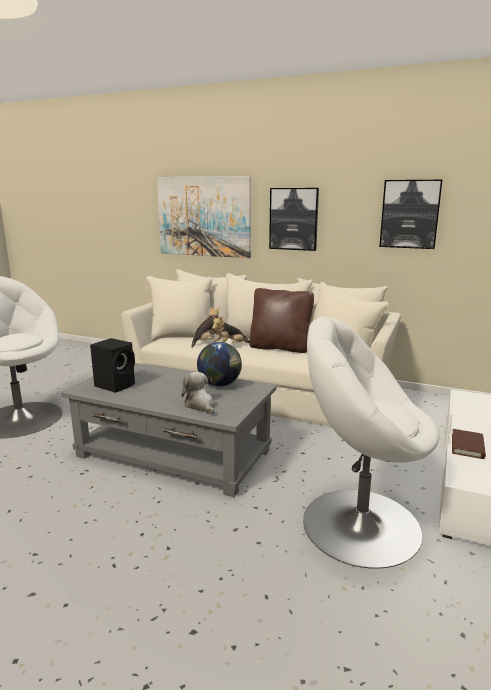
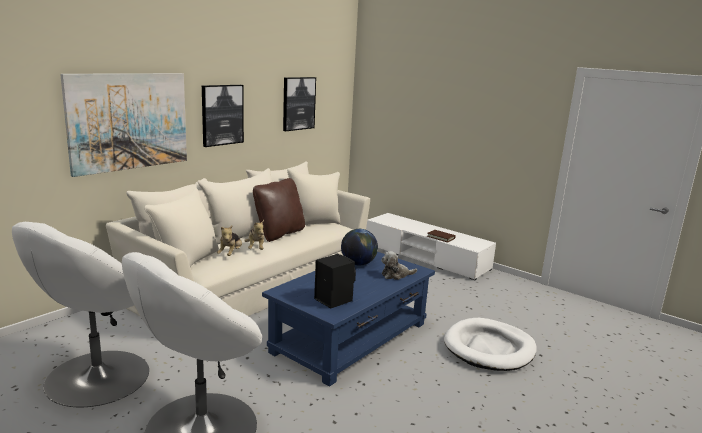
camera: 75 degrees left, 0 degrees up
grey coffee table [61,363,277,497] -> blue coffee table [262,252,435,387]
plush toy [191,307,220,348] -> plush toy turned 135 degrees counterclockwise [217,226,242,256]
white armchair [303,316,439,569] -> white armchair moved to [12,222,149,407]
none -> white dog bed [444,318,537,371]

